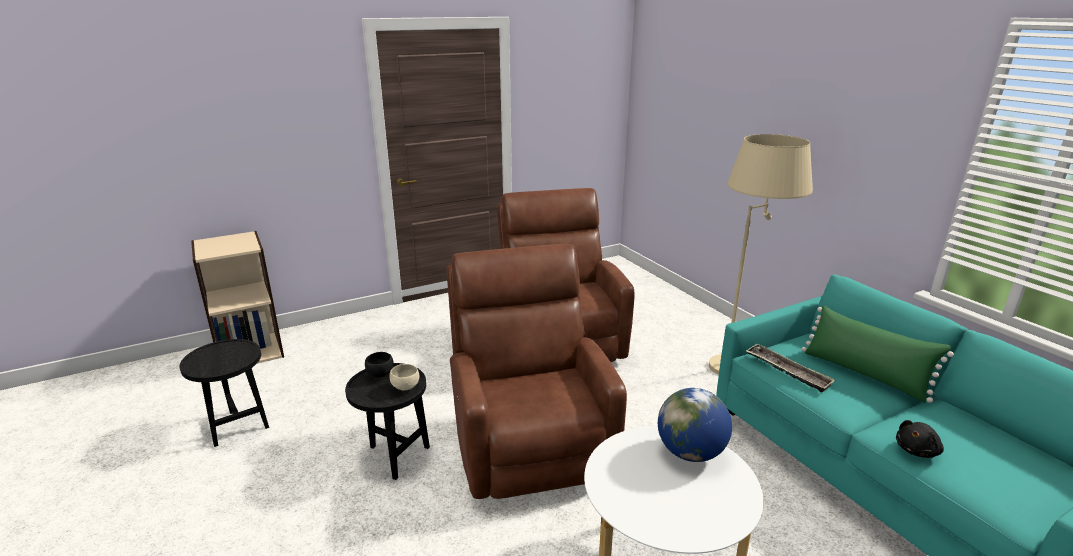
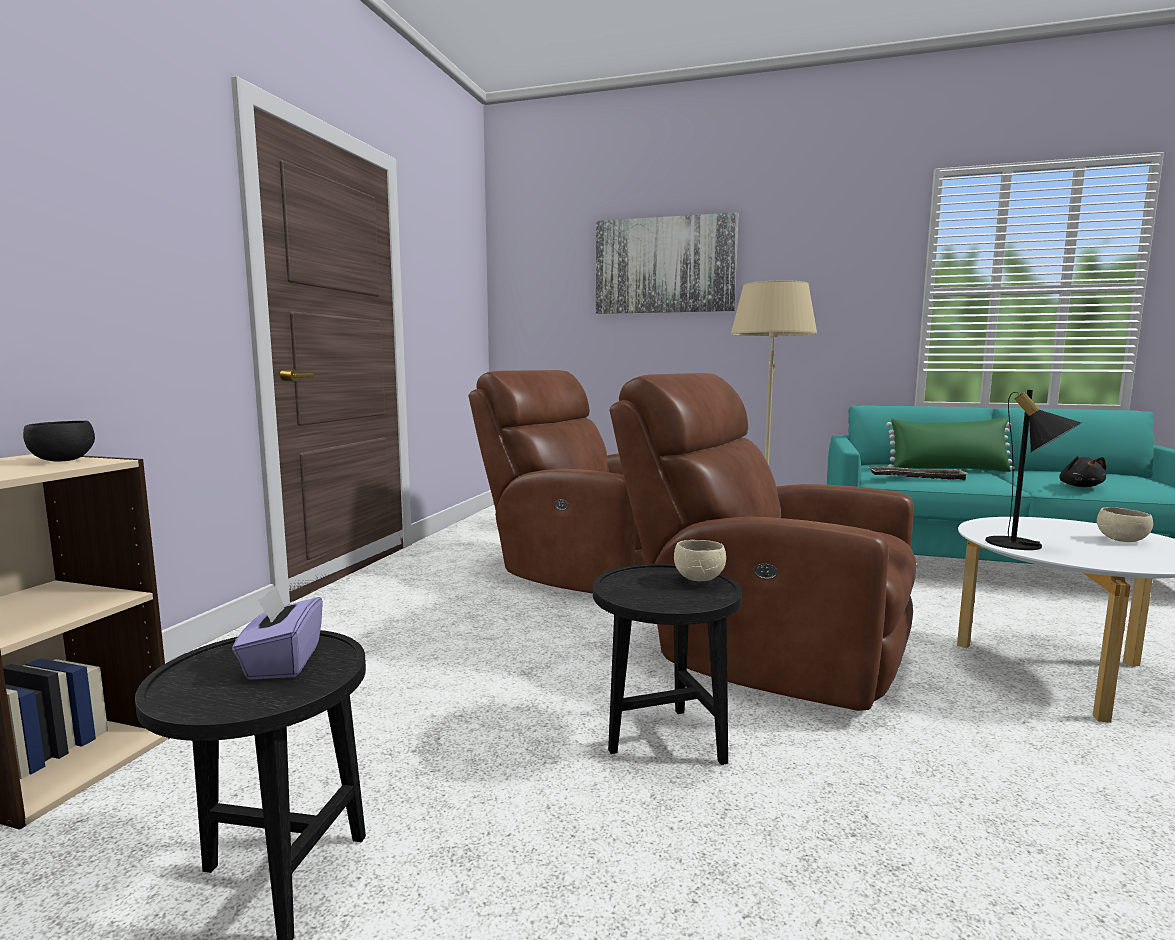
camera: 45 degrees left, 15 degrees down
black bowl [365,352,394,377] -> black bowl moved to [23,420,95,461]
globe [658,388,732,462] -> none
none -> purple tissue box [232,585,323,680]
none -> picture [596,212,739,314]
none -> black table lamp [985,390,1081,550]
none -> beige bowl [1097,507,1153,542]

